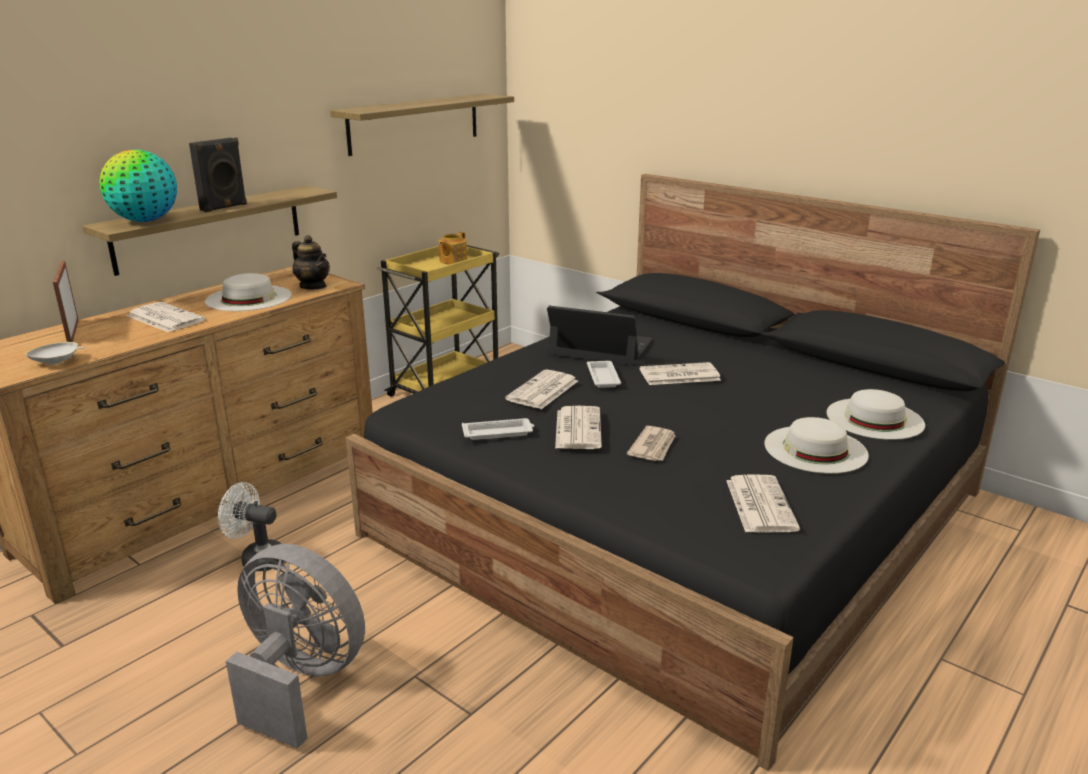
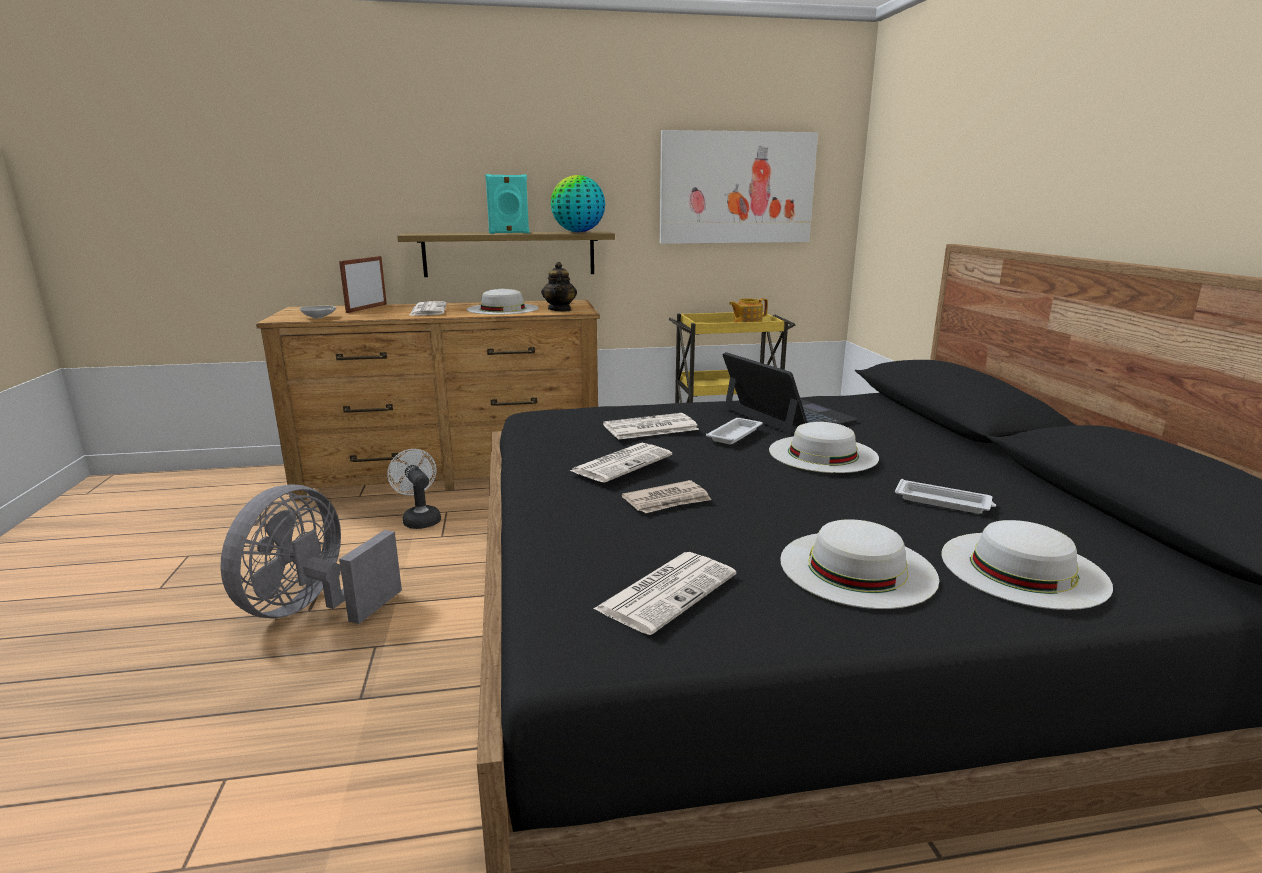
camera: 40 degrees right, 5 degrees down
globe [99,150,177,222] -> globe moved to [551,175,605,232]
black speaker [189,138,247,212] -> turquoise speaker [485,174,529,234]
grey fan [226,544,365,749] -> grey fan turned 135 degrees counterclockwise [220,485,402,624]
shelf [330,94,514,156] -> picture [660,130,818,244]
white tray [462,418,534,440] -> white tray moved to [895,479,996,514]
newspaper [639,362,721,385] -> white hat [769,422,879,473]

